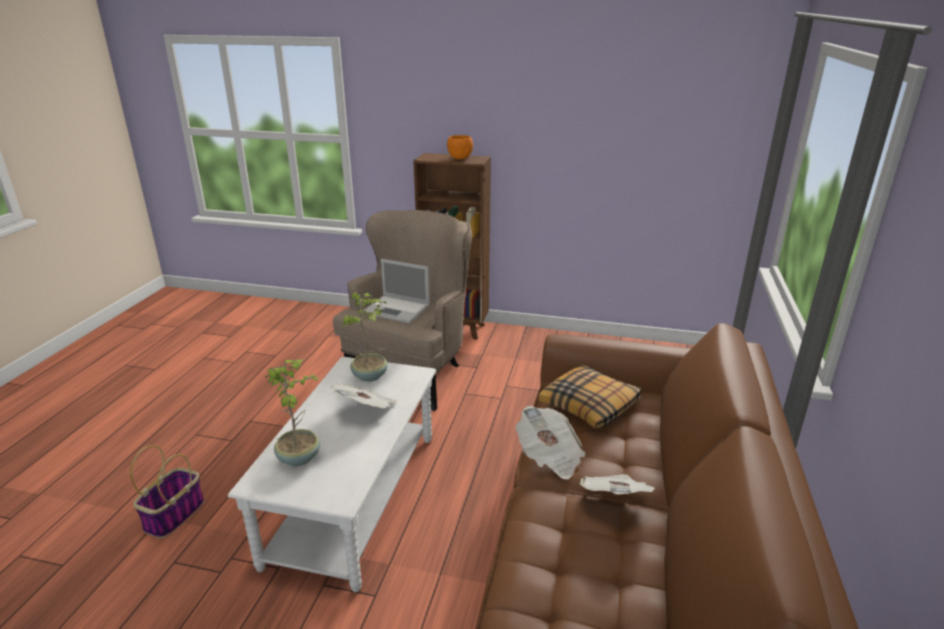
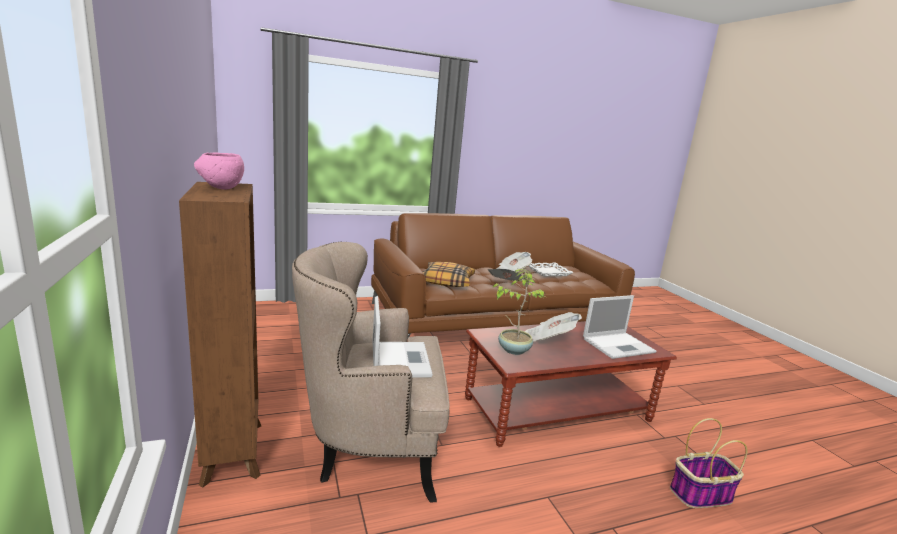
camera: 125 degrees left, 10 degrees down
white coffee table [228,357,436,592] -> brown coffee table [465,321,677,447]
potted plant [265,360,320,466] -> laptop [583,295,656,359]
orange bowl [447,135,473,159] -> pink bowl [194,152,244,189]
none -> white tray [529,262,573,277]

